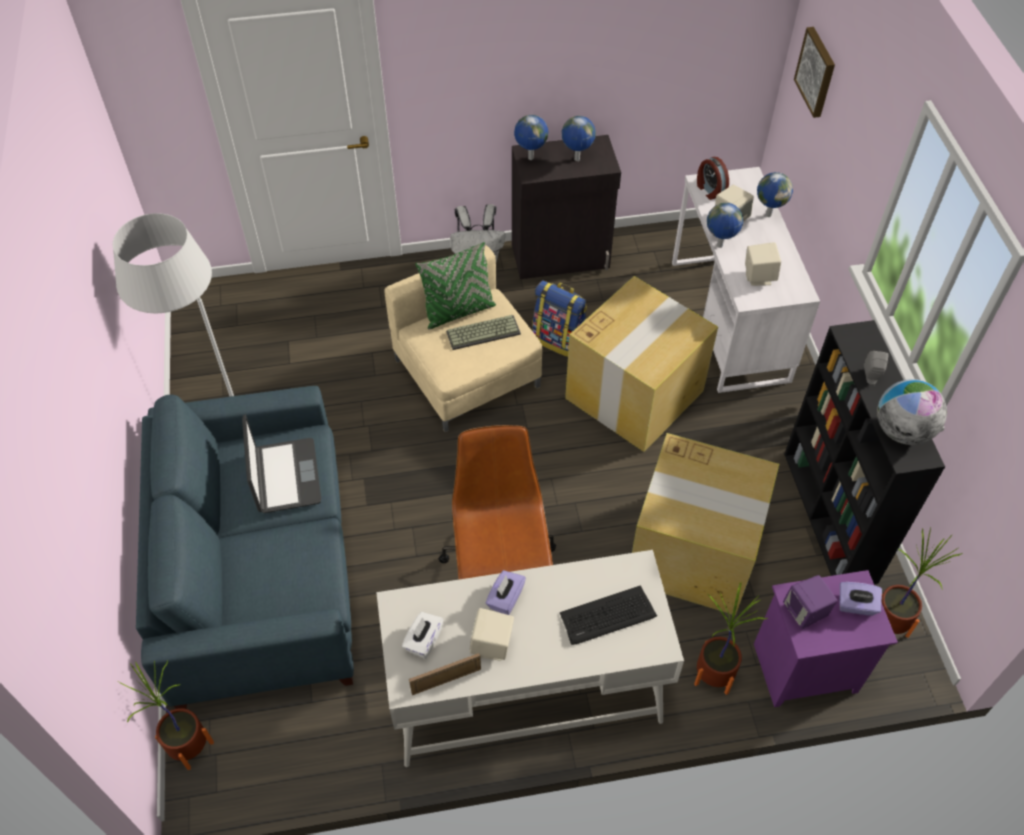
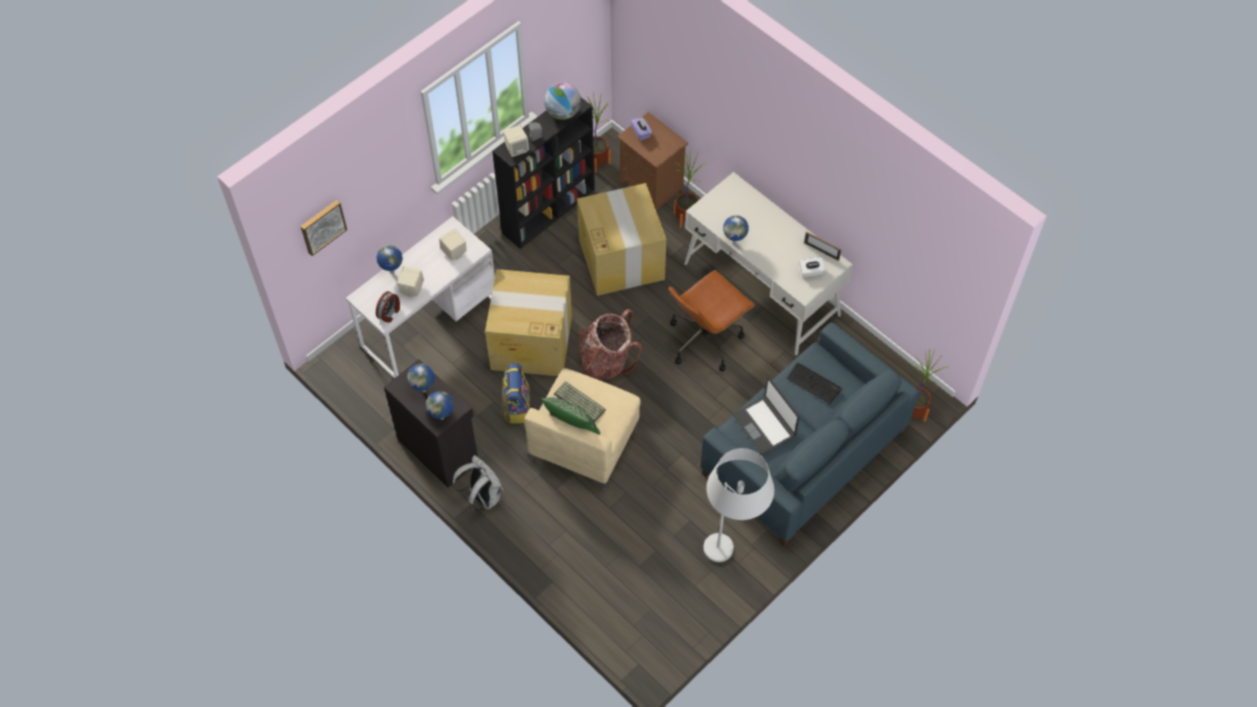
camera: 125 degrees left, 5 degrees up
laptop [242,415,321,513] -> laptop turned 75 degrees counterclockwise [733,377,800,455]
beige speaker [470,608,514,661] -> beige speaker moved to [503,125,529,157]
purple tissue box [486,570,526,615] -> none
keyboard [560,586,657,645] -> keyboard moved to [787,363,842,404]
globe [707,203,743,248] -> globe moved to [723,215,749,244]
purple nightstand [754,570,898,707] -> brown nightstand [617,112,688,210]
purple speaker [783,575,838,629] -> none
none -> backpack [578,309,642,381]

